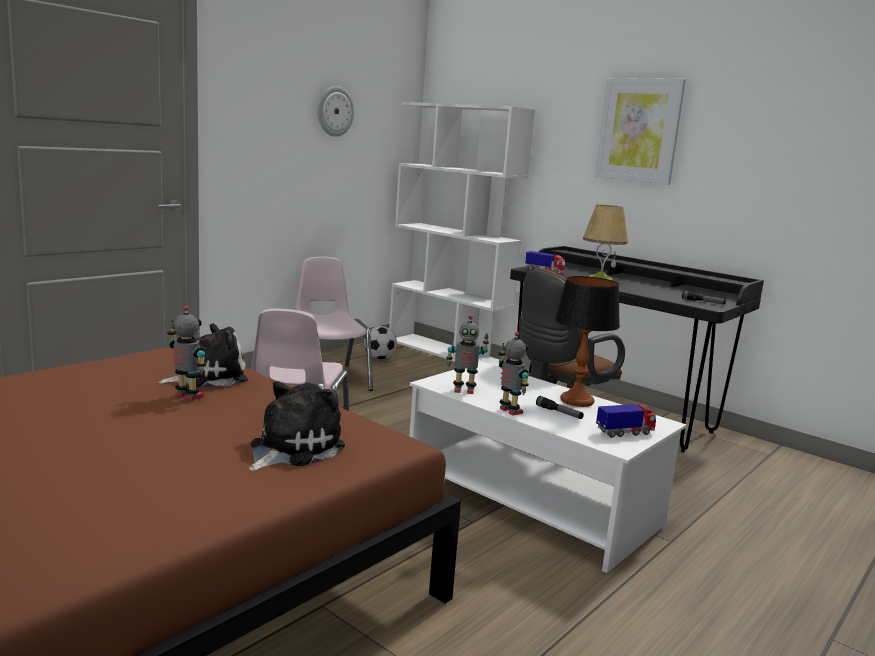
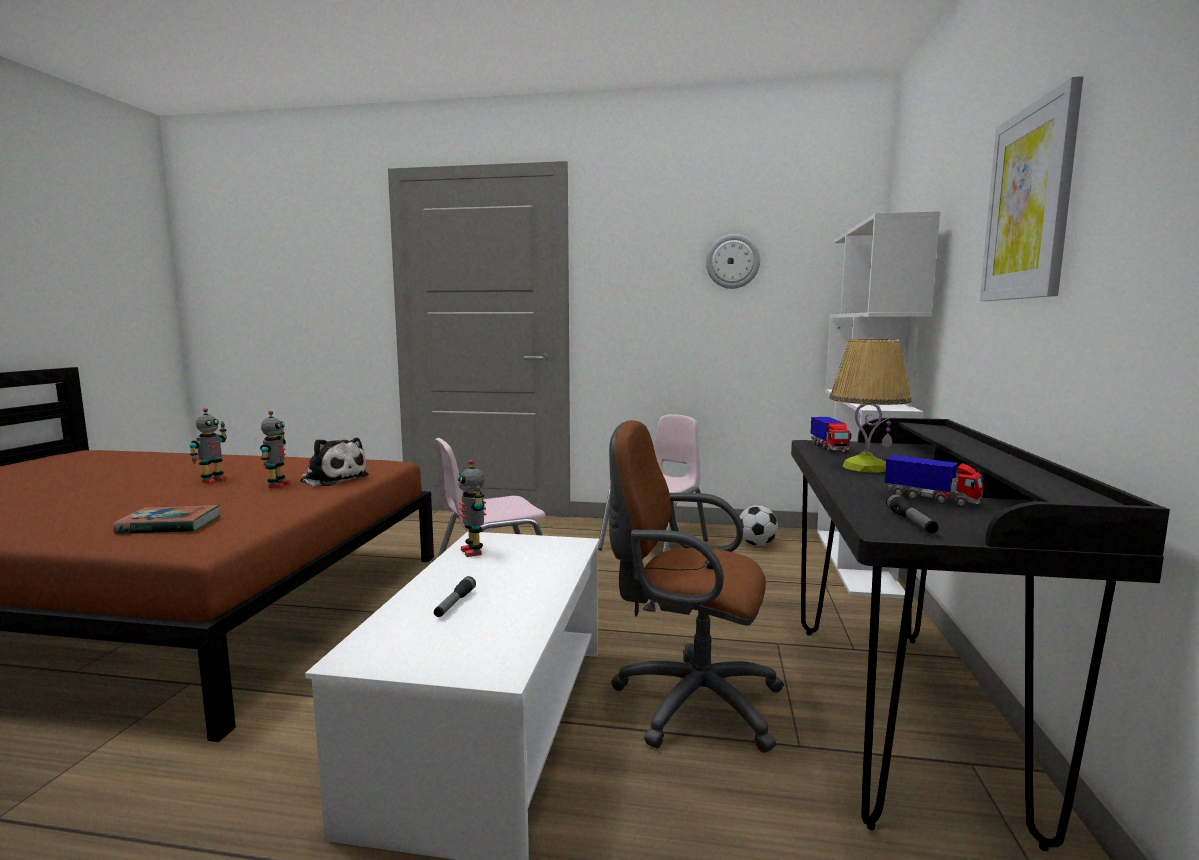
camera: 60 degrees right, 5 degrees down
plush toy [249,381,345,472] -> book [113,505,220,534]
toy robot [498,332,529,415] -> toy robot moved to [190,408,227,484]
table lamp [555,276,620,407] -> none
toy truck [596,404,656,438] -> toy truck moved to [885,455,983,508]

